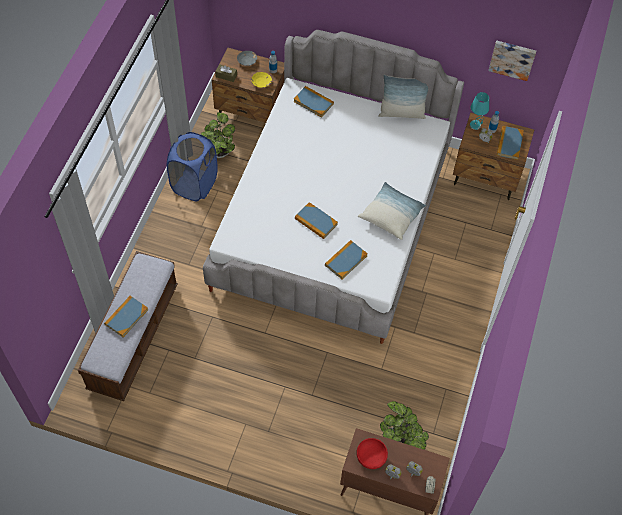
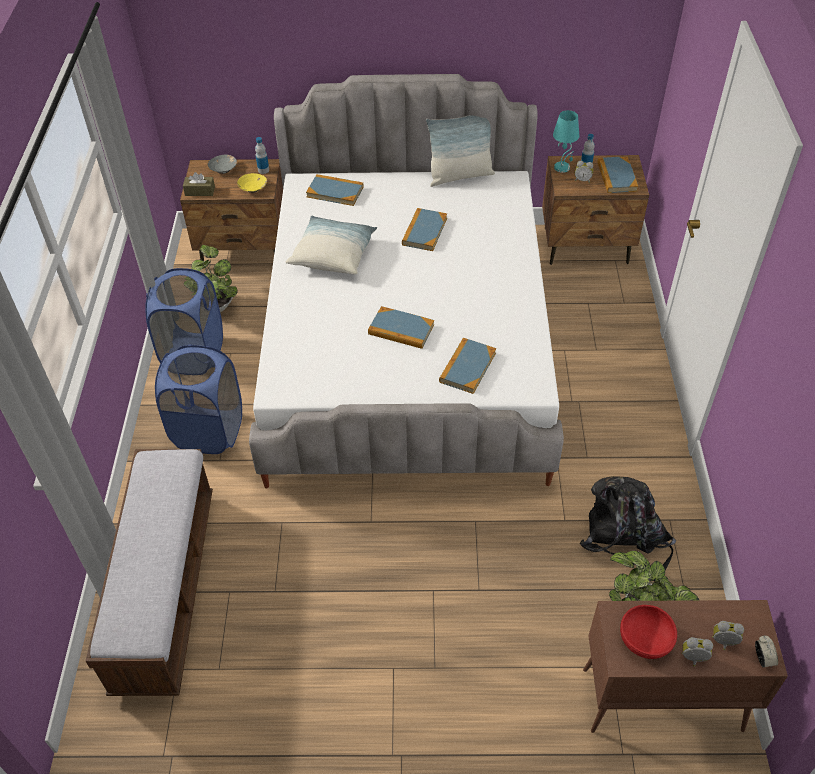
camera: 15 degrees left, 10 degrees down
book [104,296,148,337] -> book moved to [402,208,447,251]
pillow [358,182,427,240] -> pillow moved to [286,216,377,275]
picture [488,40,536,81] -> none
none -> blue laundry basket [155,344,242,454]
none -> black backpack [580,476,676,570]

